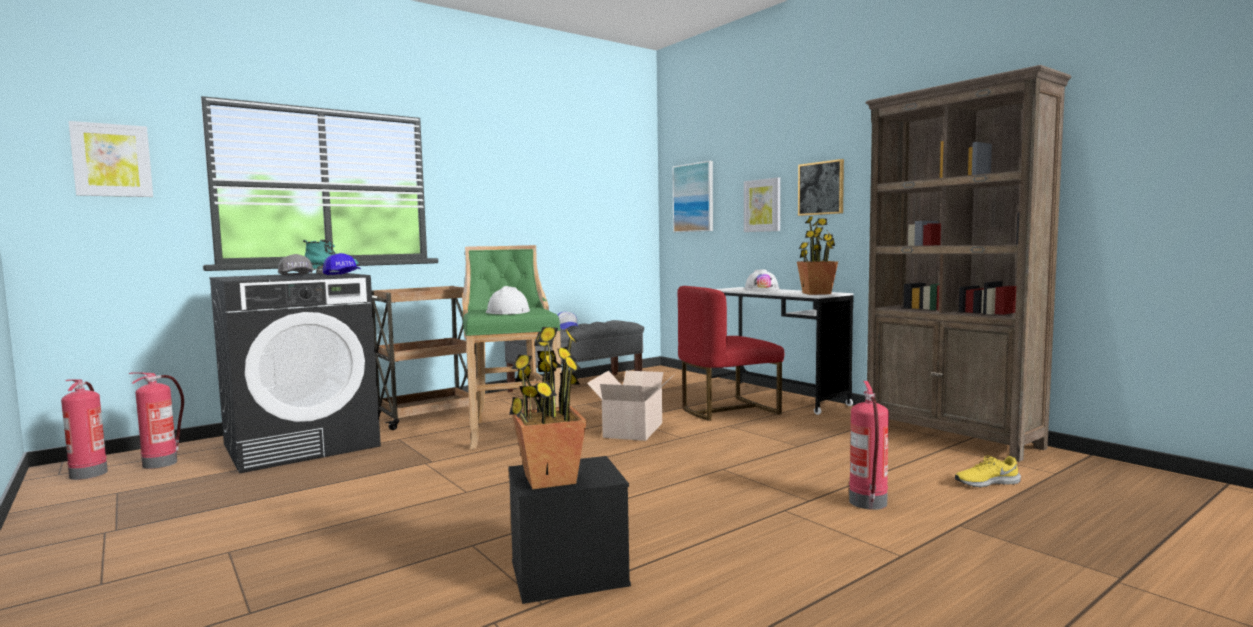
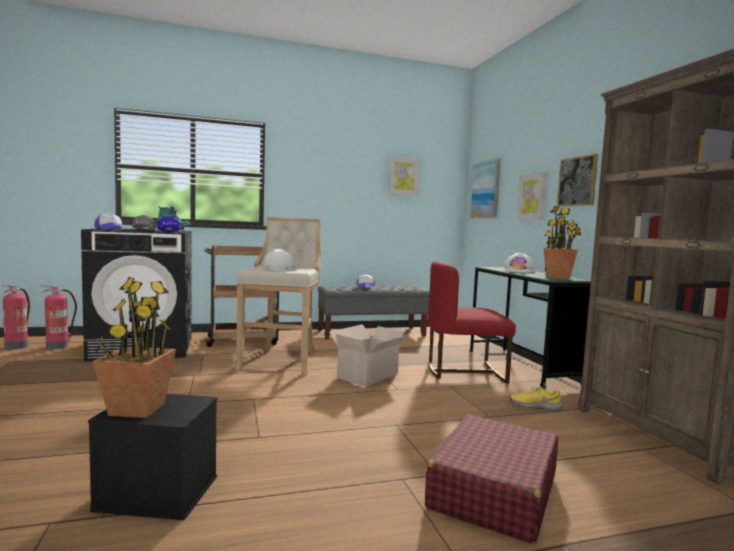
camera: 20 degrees right, 0 degrees up
picture [68,121,153,197] -> picture moved to [388,156,421,196]
green stool [462,245,562,449] -> beige stool [235,217,321,375]
white desk [711,287,853,415] -> green desk [470,267,591,389]
fire extinguisher [849,381,889,510] -> red suitcase [425,415,558,544]
yellow shoe [955,455,1021,488] -> yellow shoe moved to [510,387,562,410]
none -> cap [94,213,124,230]

